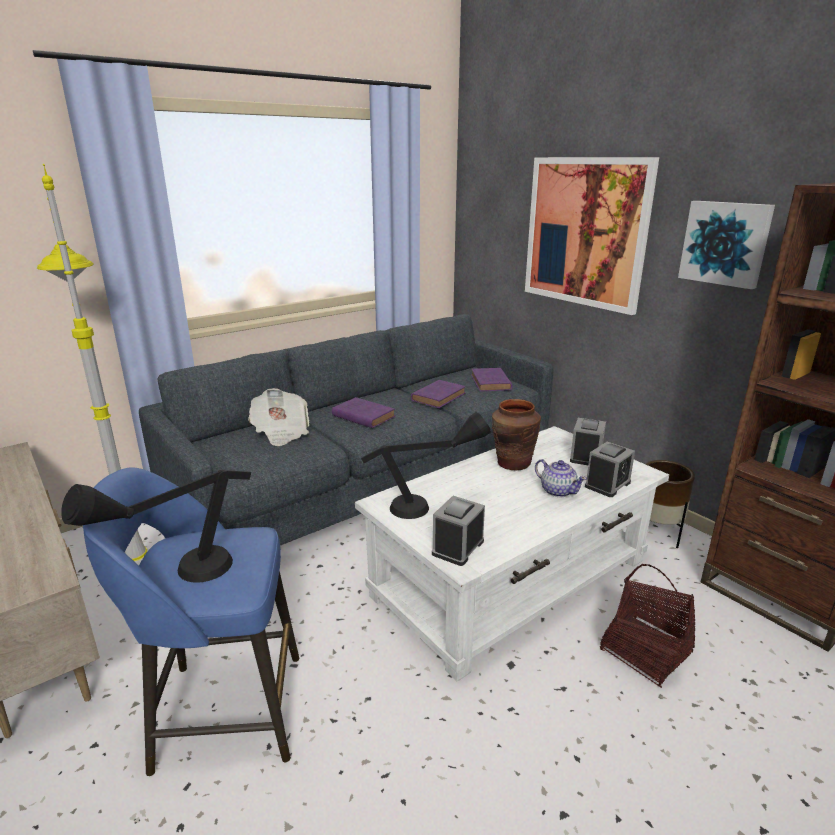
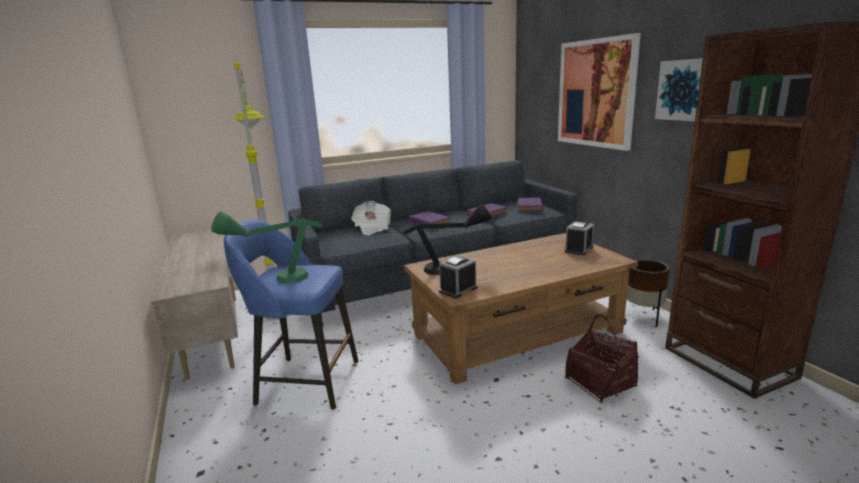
camera: 15 degrees right, 5 degrees down
black table lamp [61,470,251,583] -> green table lamp [211,212,322,283]
white coffee table [355,426,669,681] -> brown coffee table [404,233,638,384]
brown vase [492,399,541,470] -> none
teapot [535,459,587,497] -> none
alarm clock [585,442,635,497] -> none

